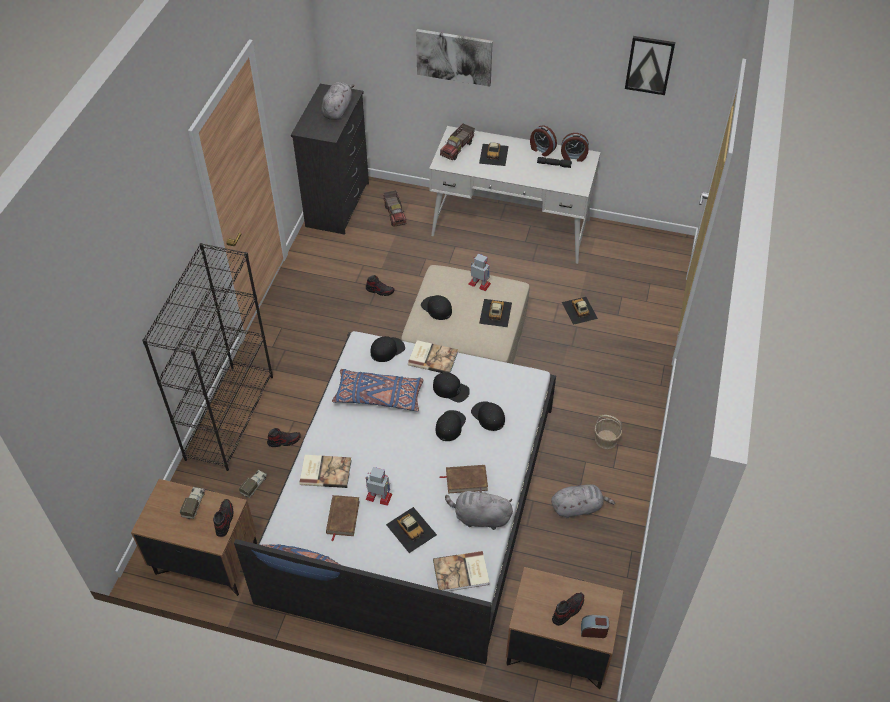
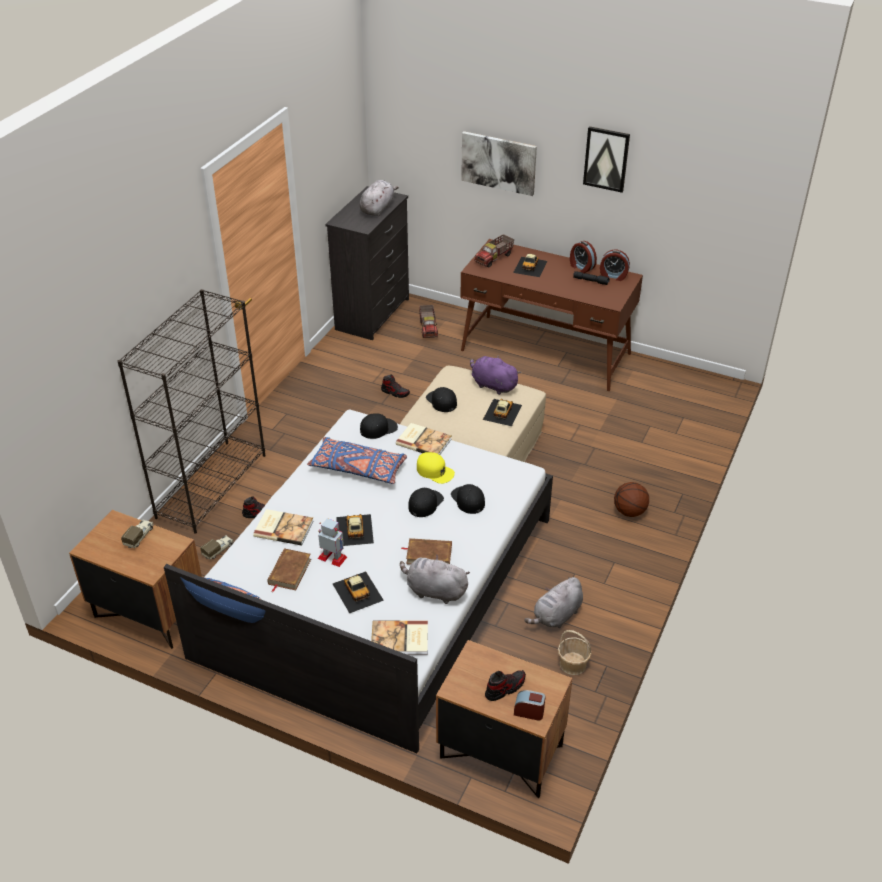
camera: 10 degrees right, 10 degrees down
shoe [213,499,233,537] -> none
white desk [429,126,600,264] -> brown desk [460,239,643,391]
black cap [433,373,470,402] -> yellow cap [417,452,455,484]
toy robot [469,253,491,291] -> purple plush toy [470,356,521,395]
grey plush toy [551,484,615,518] -> grey plush toy turned 135 degrees clockwise [524,577,583,628]
toy car [562,297,598,325] -> toy car moved to [336,514,374,546]
basket [594,415,622,449] -> basket moved to [558,630,592,675]
picture [625,36,675,95] -> picture moved to [583,126,630,193]
none -> basketball [614,482,649,517]

